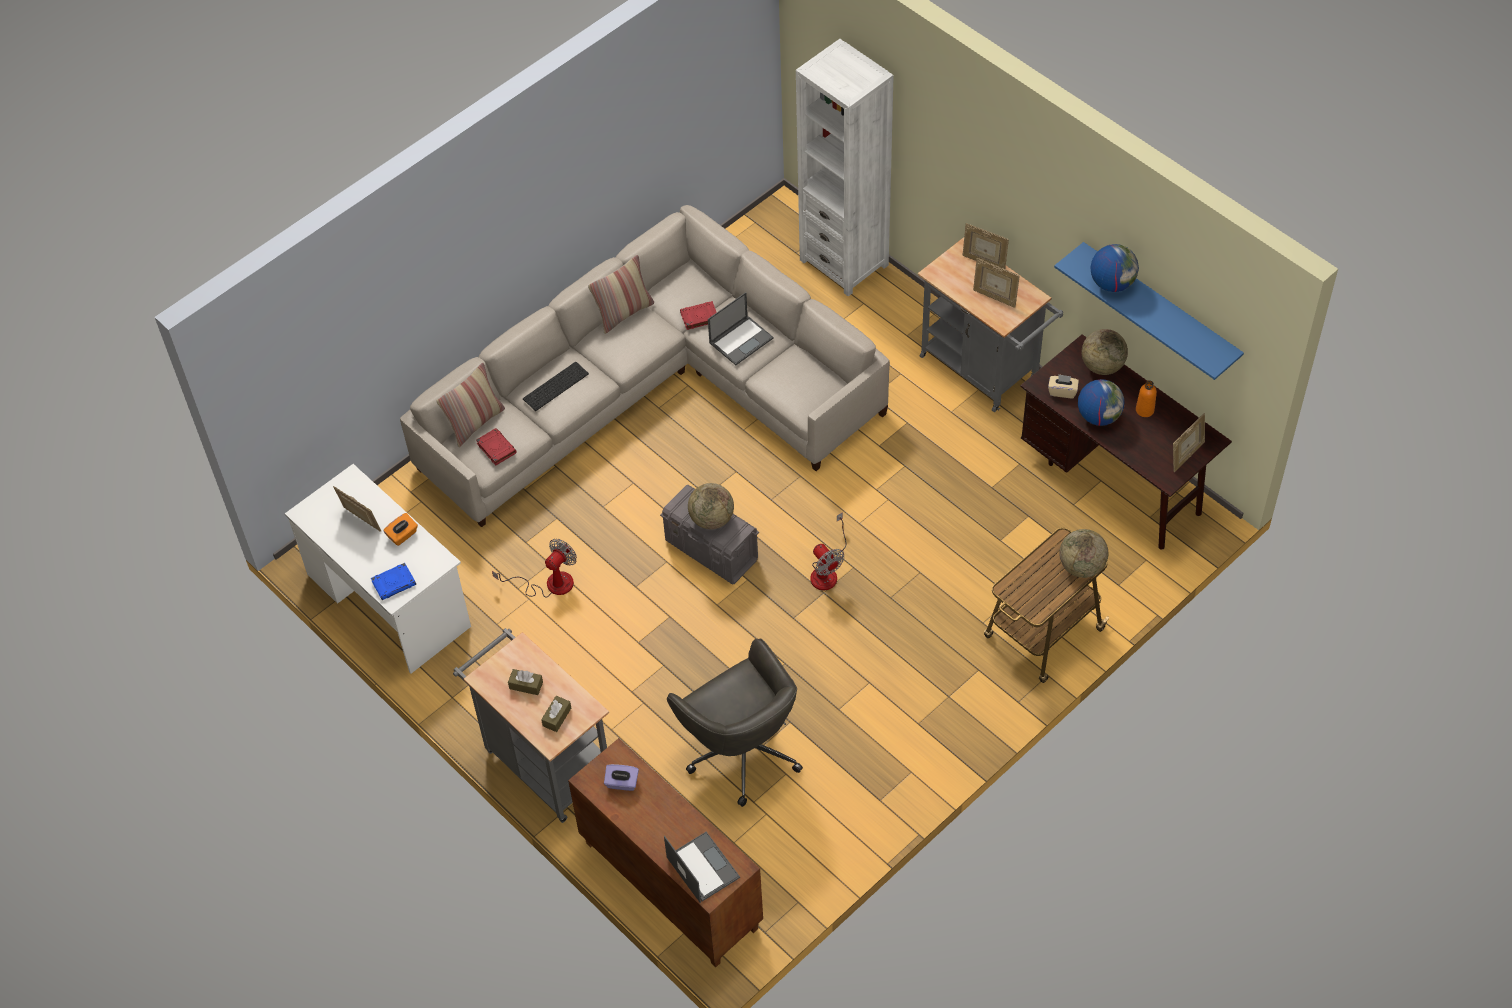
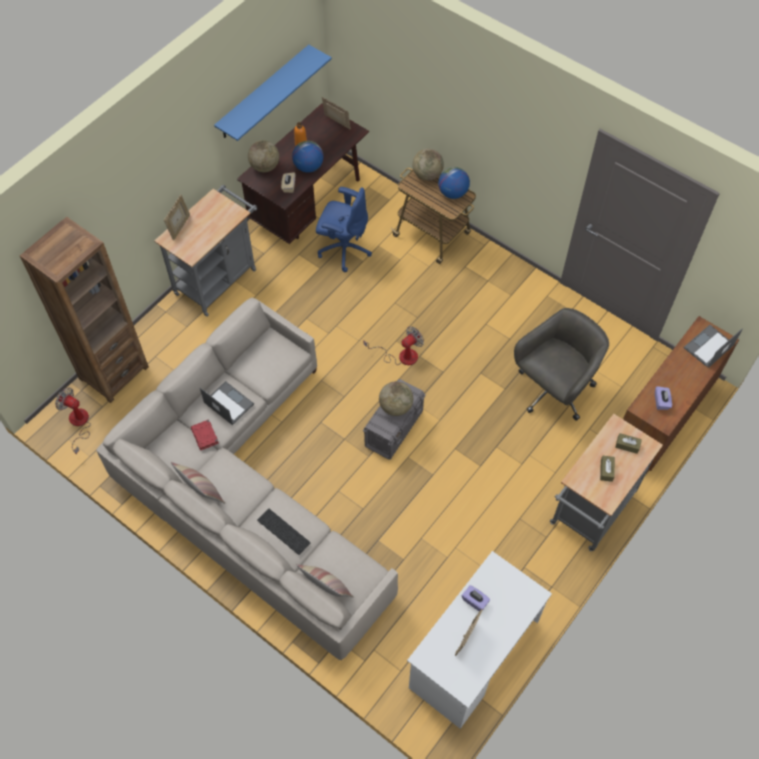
camera: 100 degrees left, 5 degrees up
blue book [371,563,416,600] -> none
orange tissue box [383,513,418,546] -> purple tissue box [462,585,490,611]
red book [476,428,517,465] -> none
fan [492,539,577,597] -> fan moved to [55,388,91,455]
white bookcase [796,39,894,297] -> brown bookcase [20,217,149,403]
picture frame [973,258,1020,308] -> none
globe [1090,244,1139,292] -> globe moved to [438,167,470,199]
none -> blue office chair [316,187,372,272]

